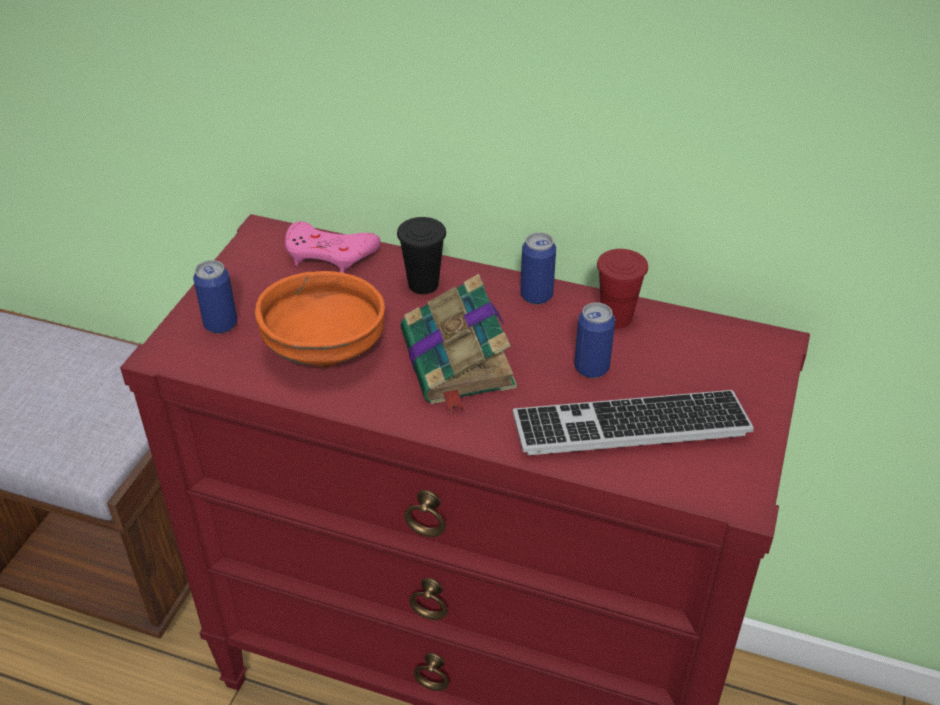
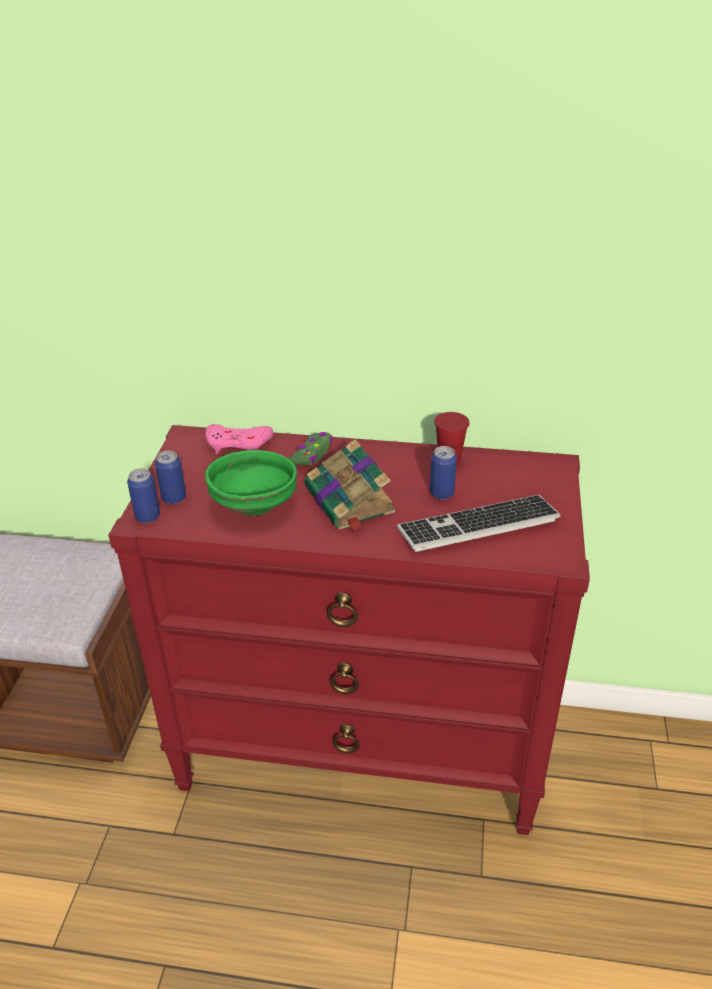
camera: 10 degrees left, 5 degrees down
orange bowl [255,271,385,367] -> green bowl [205,450,297,516]
black cup [397,217,446,294] -> green game controller [288,432,333,466]
can [520,232,556,304] -> can moved to [127,468,160,523]

